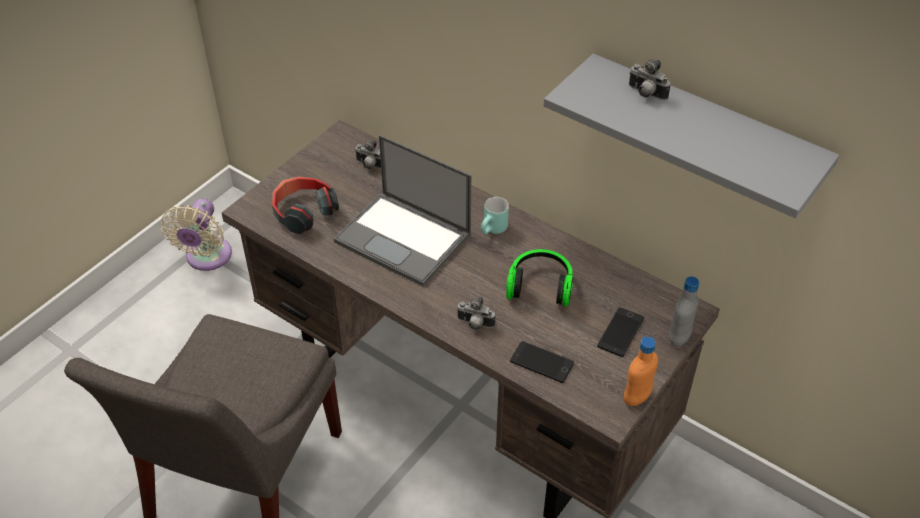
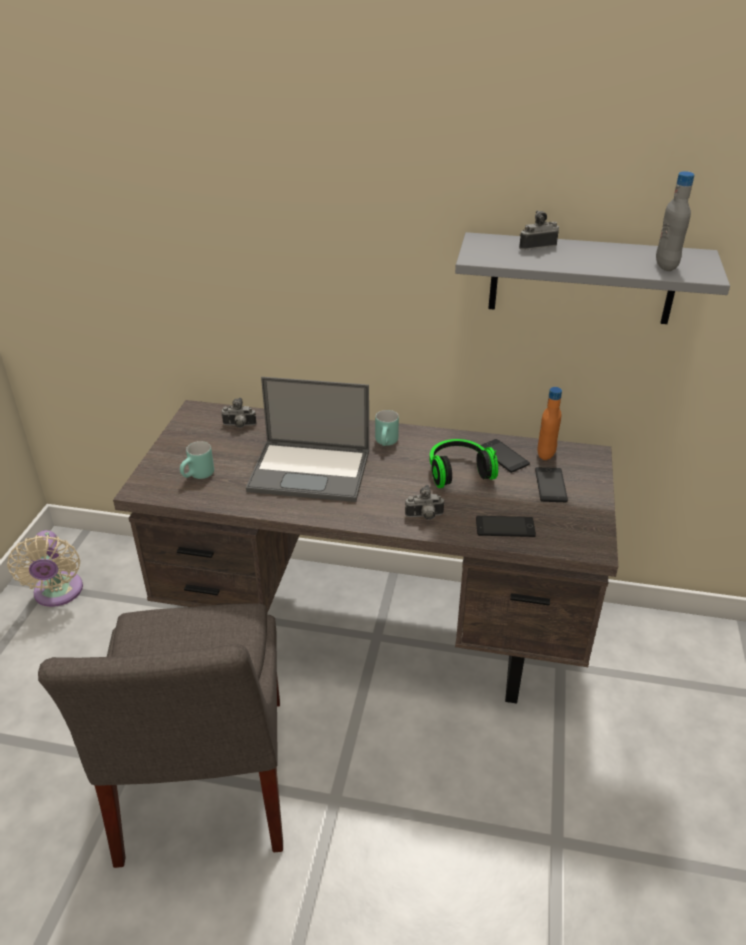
camera: 25 degrees left, 10 degrees down
headphones [272,176,339,234] -> turquoise mug [180,441,214,479]
orange bottle [624,337,658,406] -> orange bottle moved to [537,387,562,460]
camera [629,59,671,100] -> camera turned 150 degrees clockwise [519,211,559,250]
grey bottle [669,276,699,347] -> grey bottle moved to [656,171,695,271]
none -> phone [481,439,530,473]

